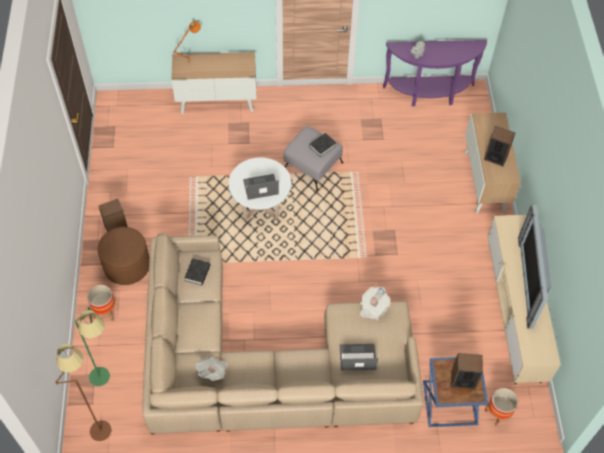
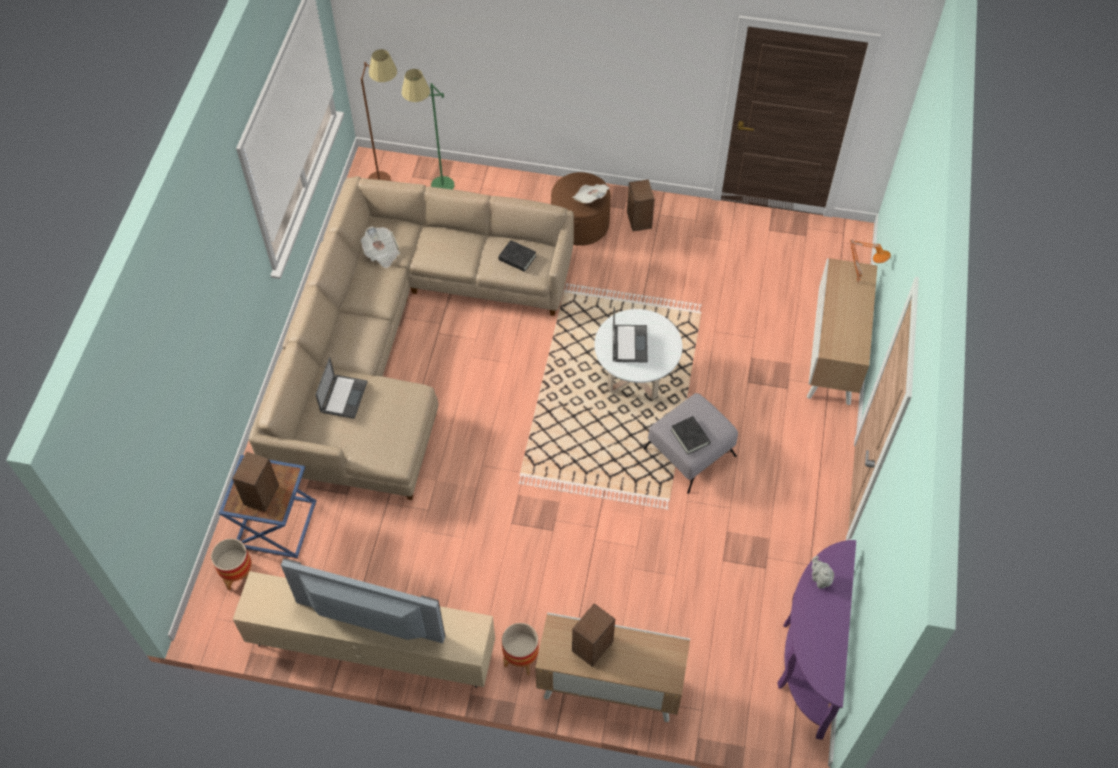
camera: 105 degrees right, 0 degrees up
planter [87,285,117,321] -> planter moved to [502,623,539,675]
newspaper [360,287,391,320] -> newspaper moved to [572,184,610,203]

